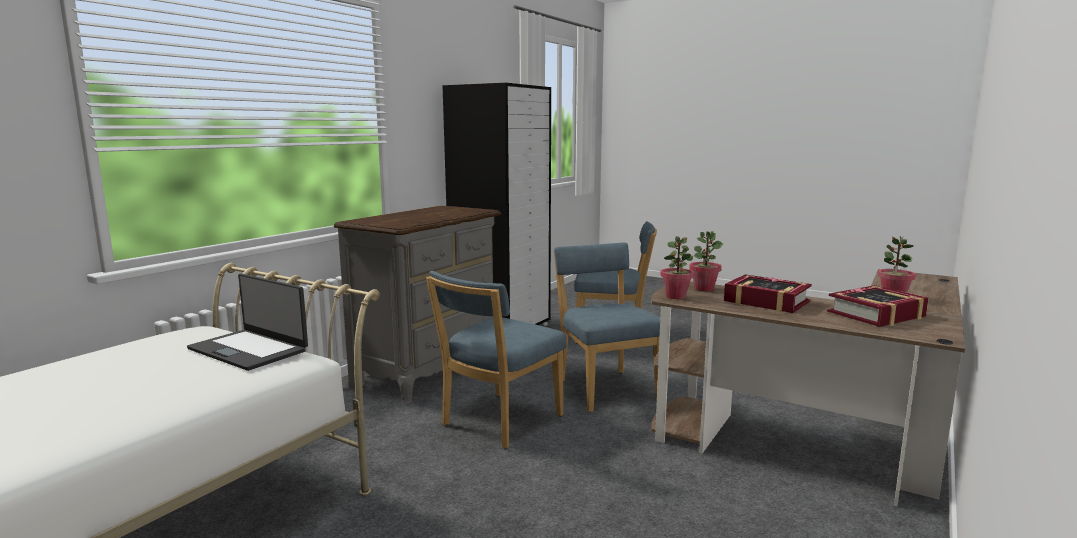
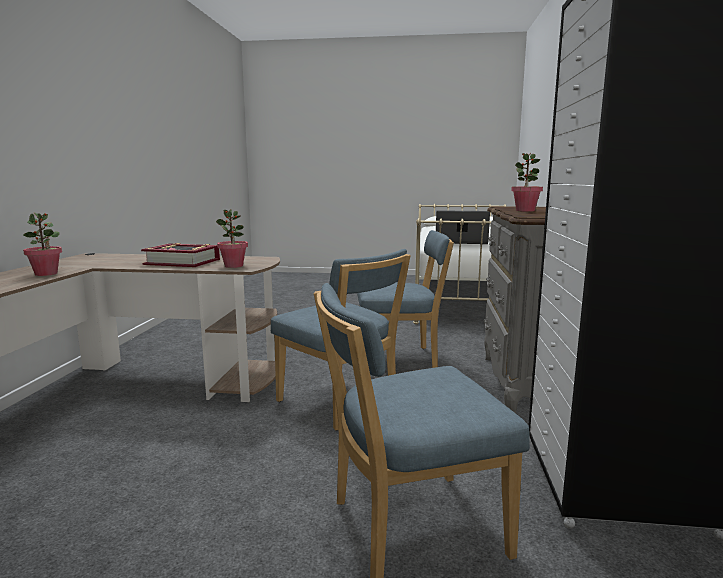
camera: 155 degrees right, 0 degrees up
blue chair [426,271,567,448] -> blue chair turned 75 degrees clockwise [357,230,454,368]
potted plant [660,236,694,299] -> potted plant moved to [511,153,543,212]
book [827,285,929,327] -> none

